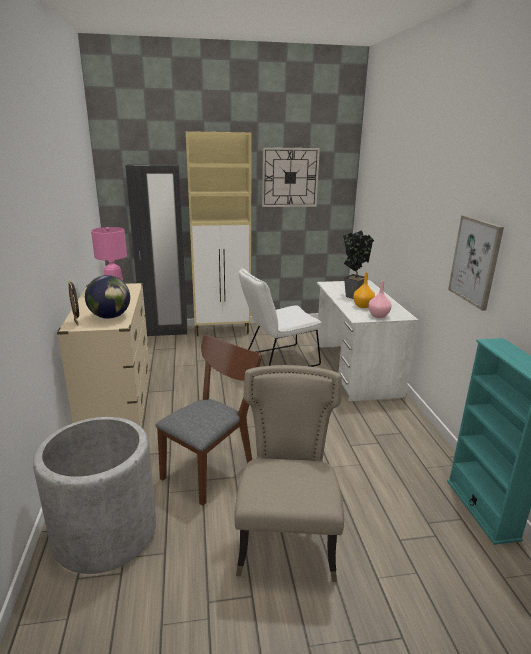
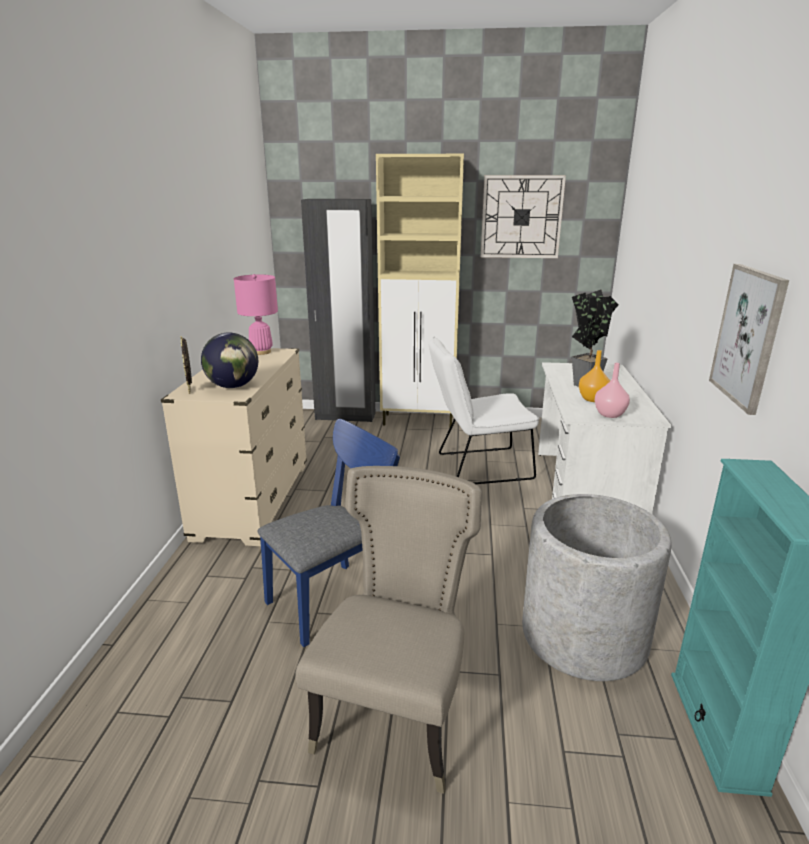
camera: 15 degrees right, 0 degrees up
grey planter [33,417,156,574] -> grey planter moved to [522,494,672,681]
brown chair [156,335,261,506] -> blue chair [258,419,400,647]

